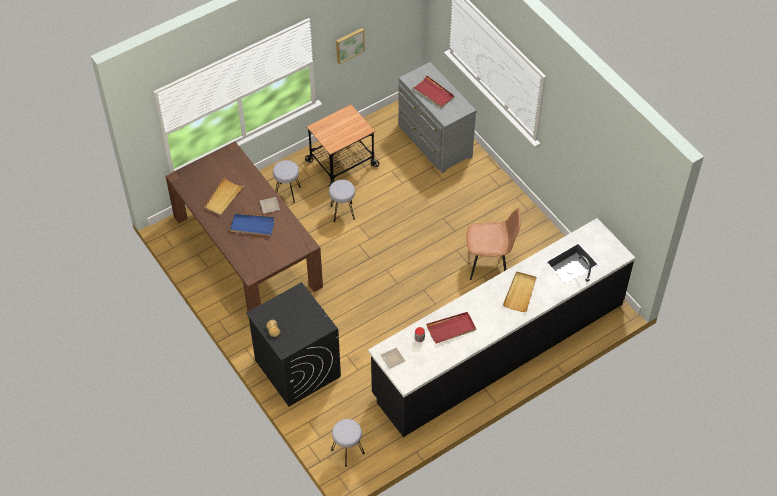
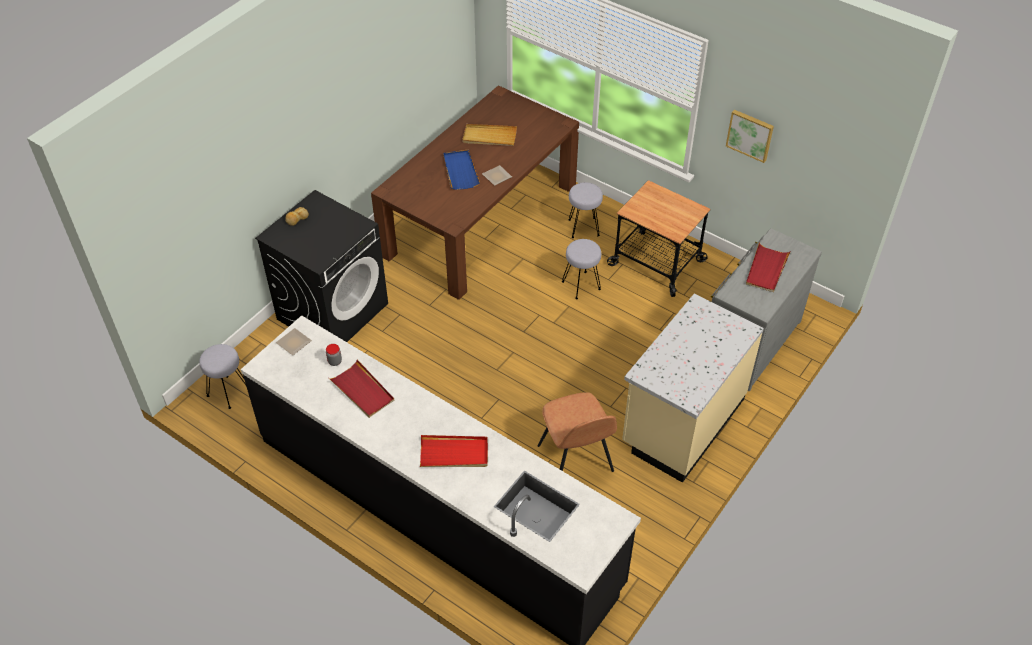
camera: 70 degrees right, 5 degrees down
beige tray [503,271,536,312] -> red tray [420,435,488,467]
none -> beige counter [622,294,764,483]

